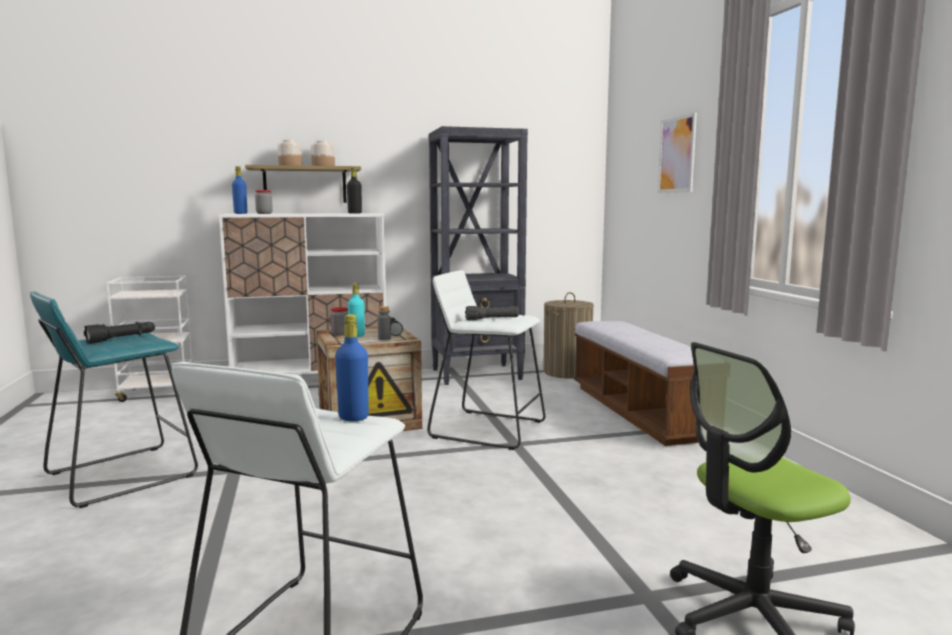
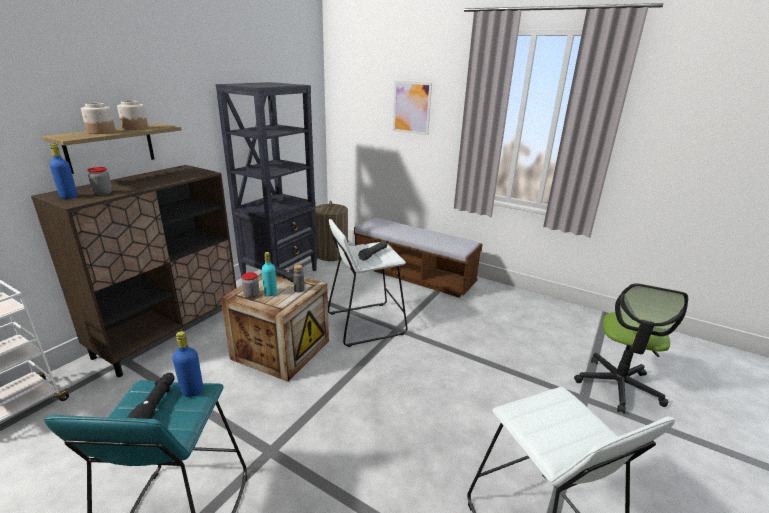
camera: 45 degrees left, 15 degrees up
white cabinet [219,213,386,375] -> brown cabinet [31,165,236,377]
blue bottle [335,314,369,421] -> blue bottle moved to [173,331,203,397]
black bottle [347,167,362,214] -> none

